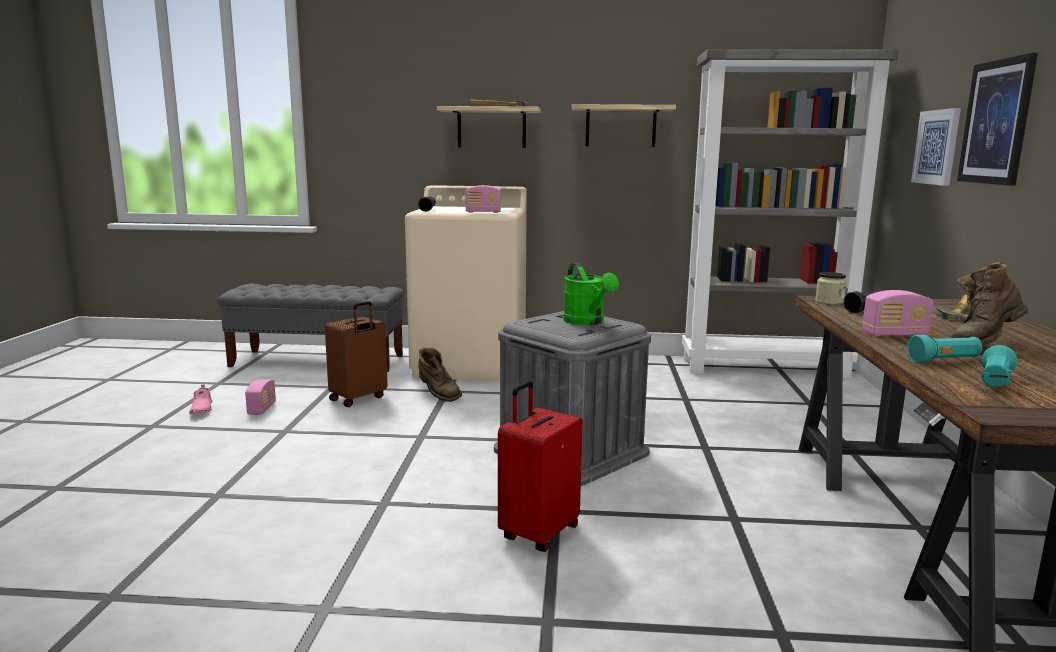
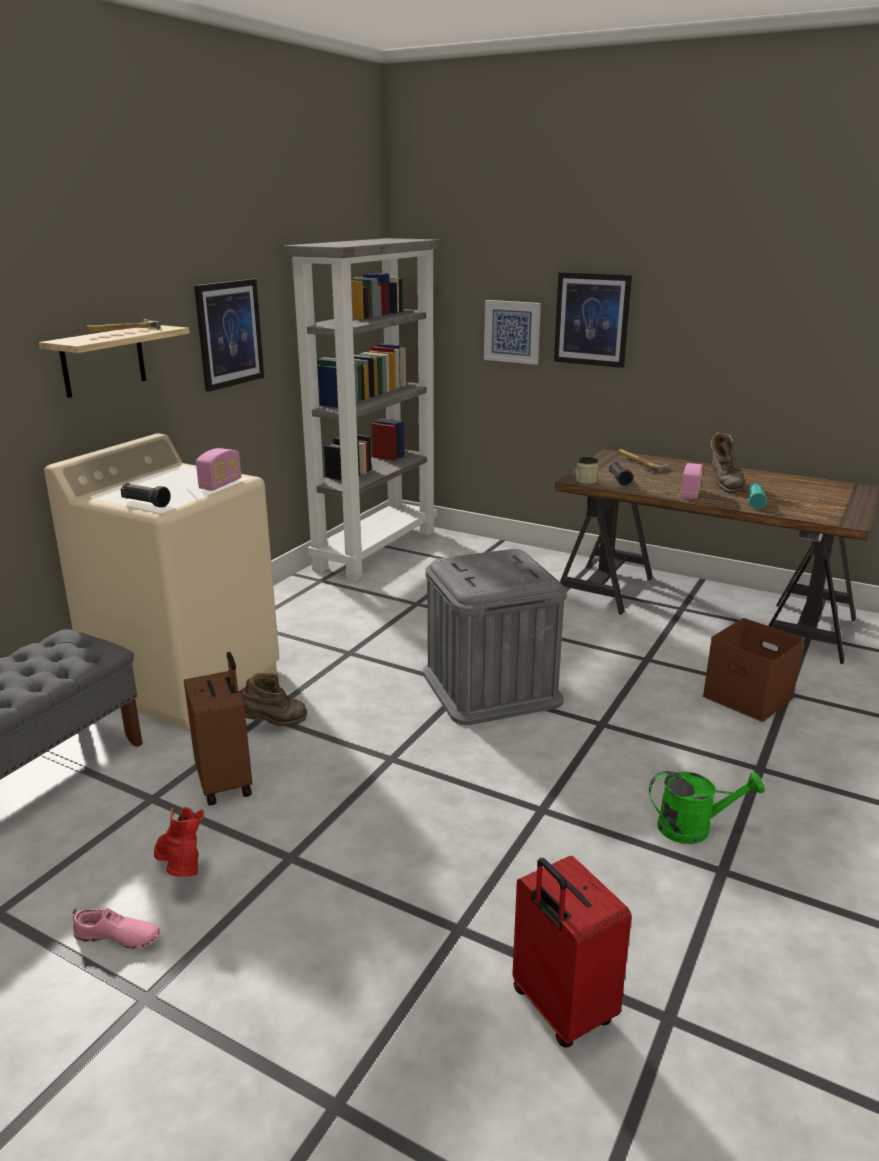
camera: 65 degrees left, 10 degrees up
radio [245,379,276,415] -> red boot [154,807,204,877]
red suitcase [498,381,583,552] -> red suitcase moved to [513,855,632,1048]
green watering can [563,263,619,325] -> green watering can moved to [649,771,765,844]
shelf [572,104,676,147] -> picture [194,279,264,392]
turquoise flashlight [981,345,1017,387] -> none
none -> brown storage box [703,618,804,722]

